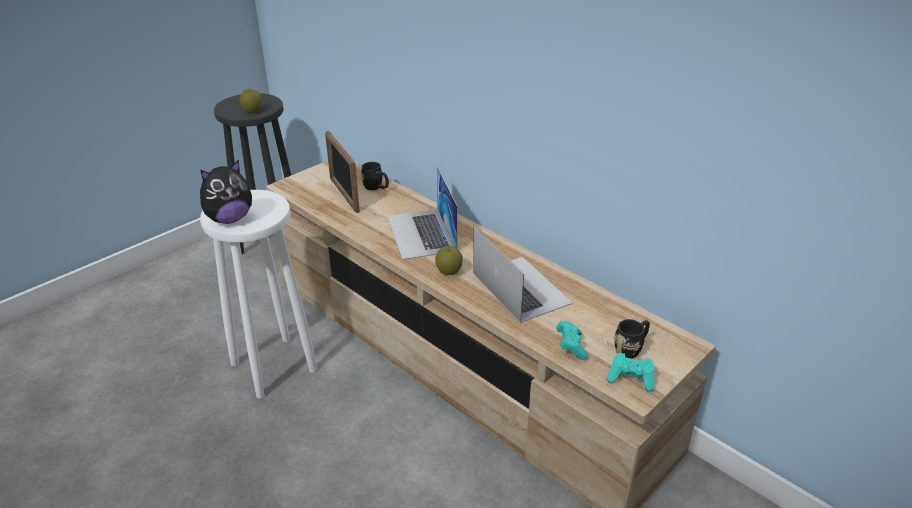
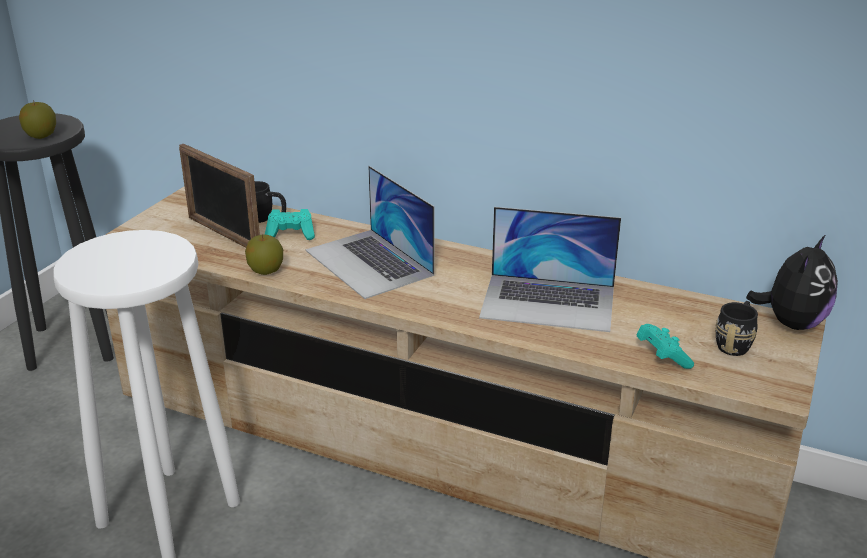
camera: 20 degrees left, 5 degrees down
plush toy [200,160,252,224] -> plush toy moved to [746,234,838,330]
apple [435,246,463,275] -> apple moved to [245,234,283,275]
laptop [473,227,573,323] -> laptop turned 150 degrees clockwise [479,207,621,332]
turquoise game controller [606,353,655,392] -> turquoise game controller moved to [265,209,315,240]

